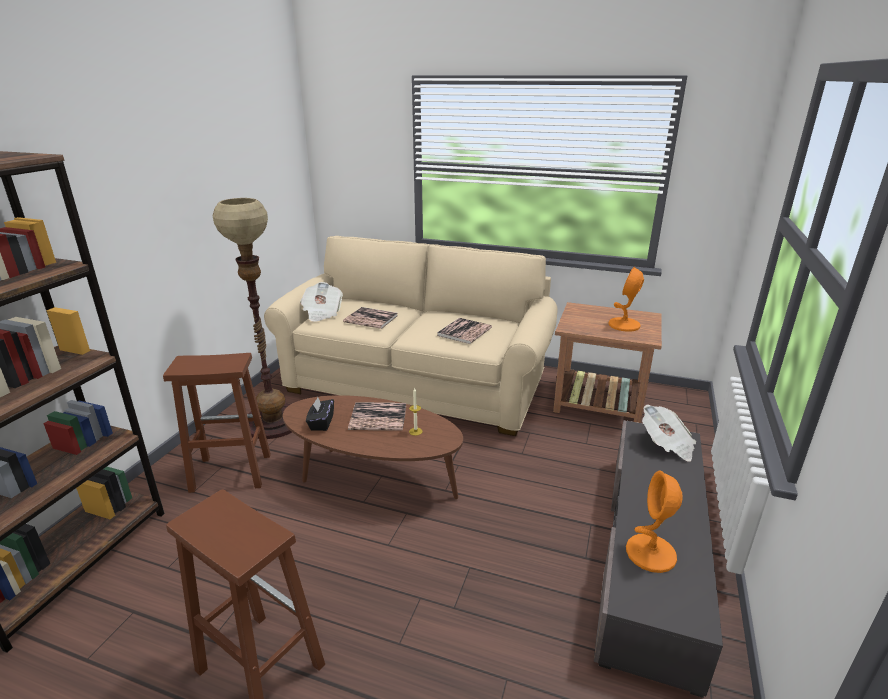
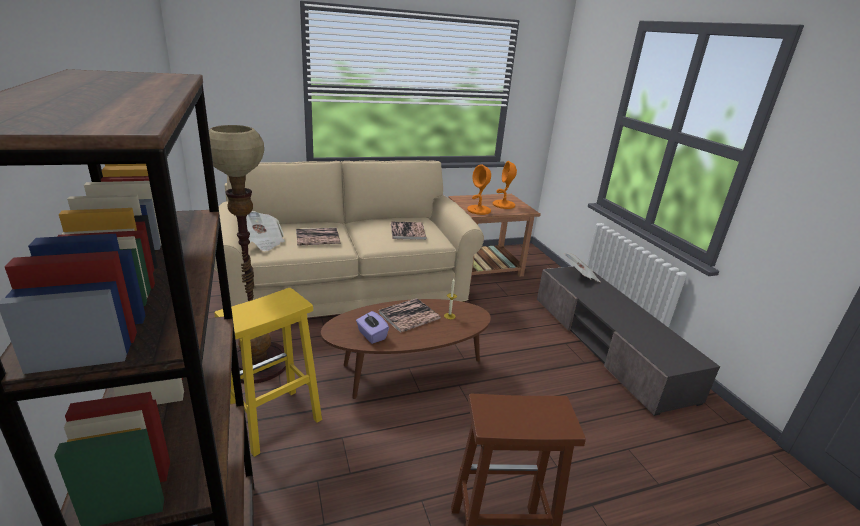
camera: 40 degrees left, 0 degrees up
brown stool [163,353,271,493] -> yellow stool [215,288,322,457]
black tissue box [306,397,334,431] -> purple tissue box [356,311,389,344]
orange table lamp [626,471,683,573] -> orange table lamp moved to [467,164,491,215]

